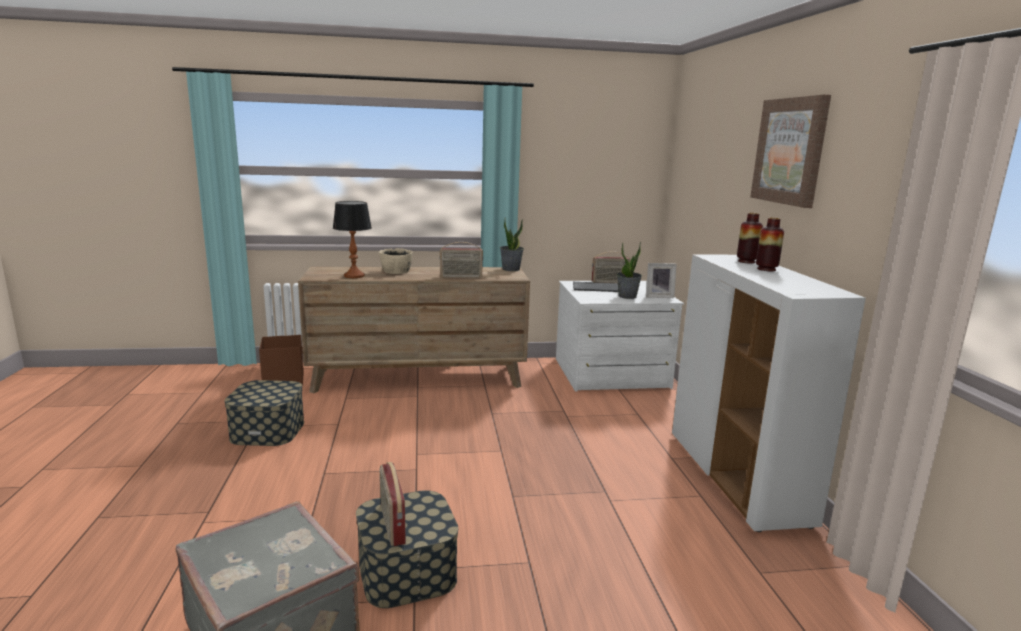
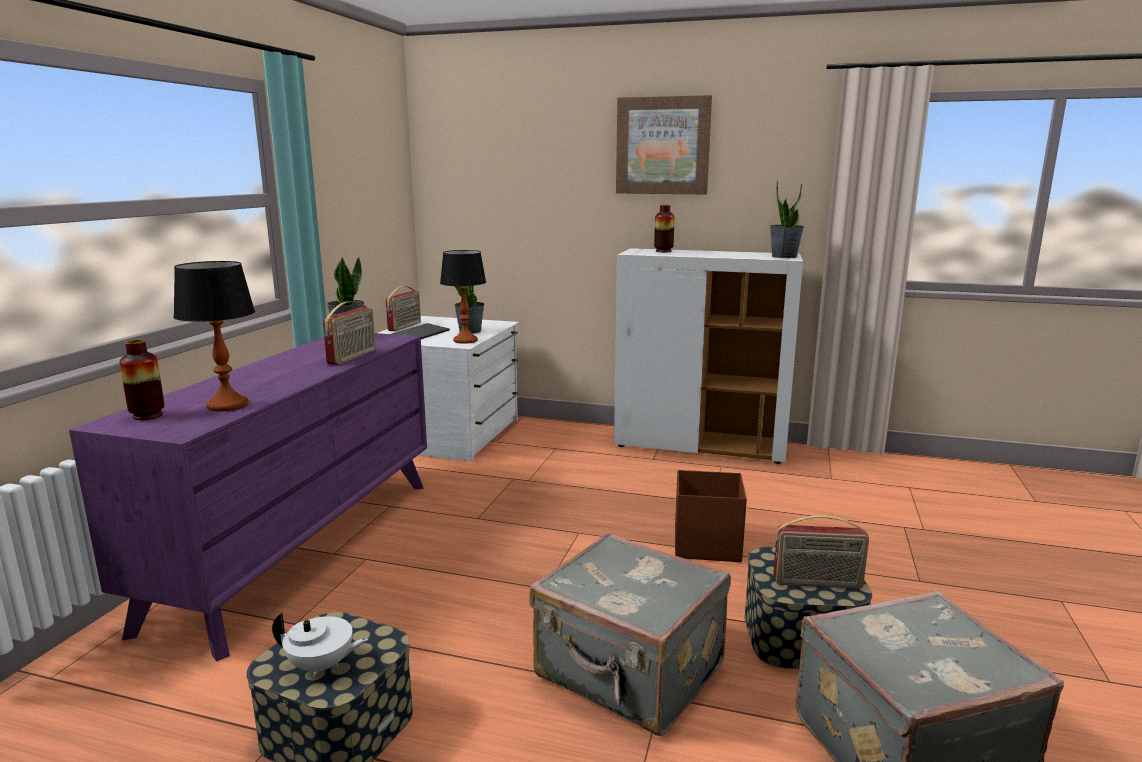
camera: 65 degrees left, 0 degrees up
brown storage box [259,335,304,386] -> brown storage box moved to [675,470,747,562]
brown dresser [298,267,530,393] -> purple dresser [69,333,427,661]
beige bowl [379,248,413,274] -> none
picture frame [646,263,676,298] -> none
vase [756,218,784,271] -> vase moved to [119,340,165,420]
none -> white teapot [272,612,368,677]
none -> table lamp [440,250,486,344]
none -> grey suitcase [529,532,731,736]
none -> potted plant [770,181,804,258]

